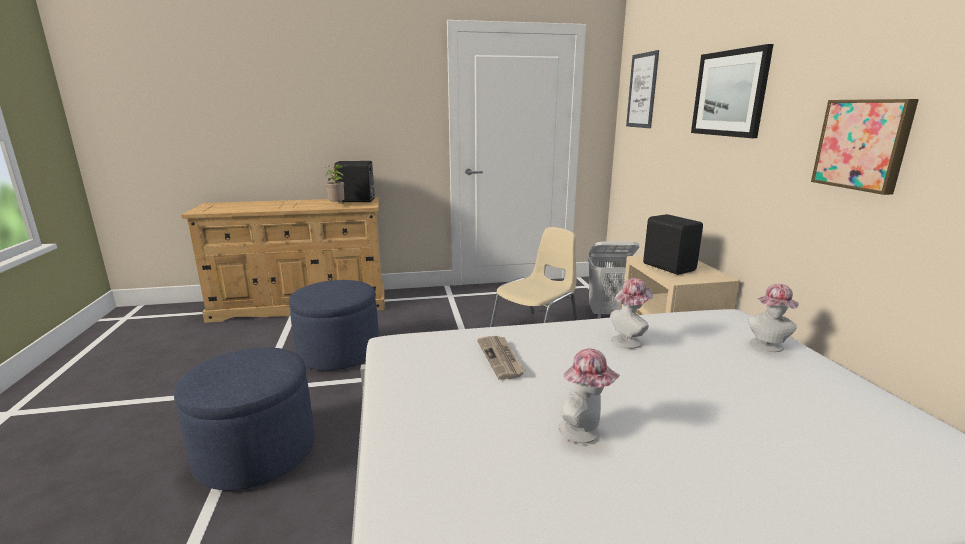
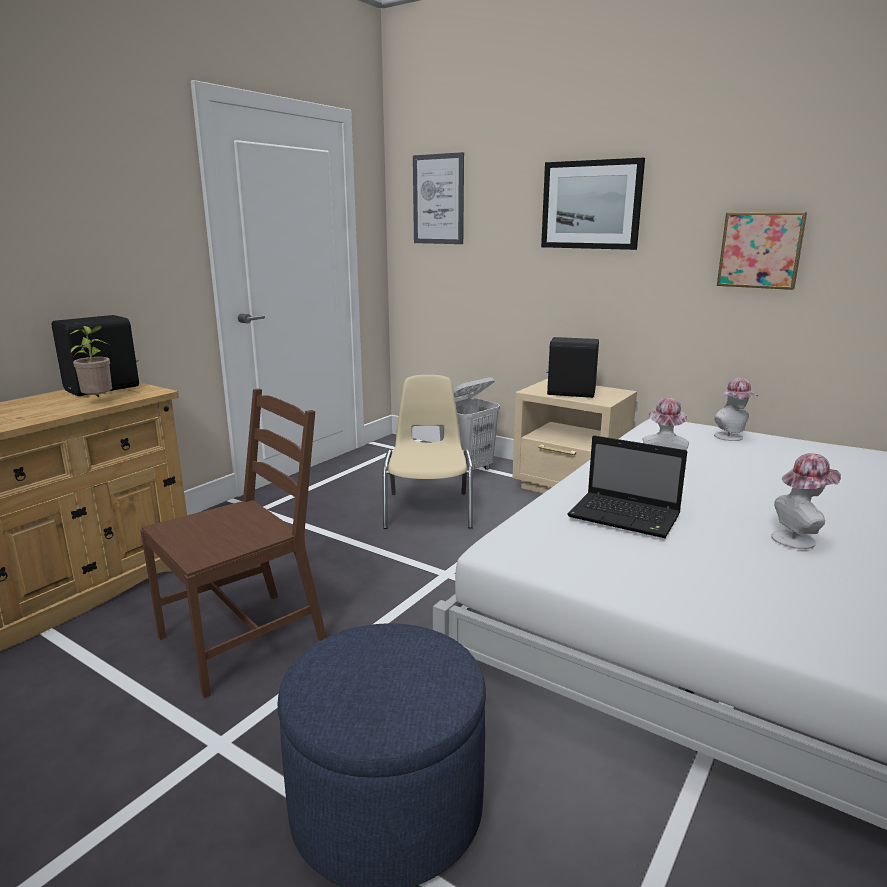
camera: 45 degrees left, 0 degrees up
blue ottoman [289,280,379,370] -> brown chair [140,389,327,698]
newspaper [477,336,526,380] -> laptop [567,435,687,538]

